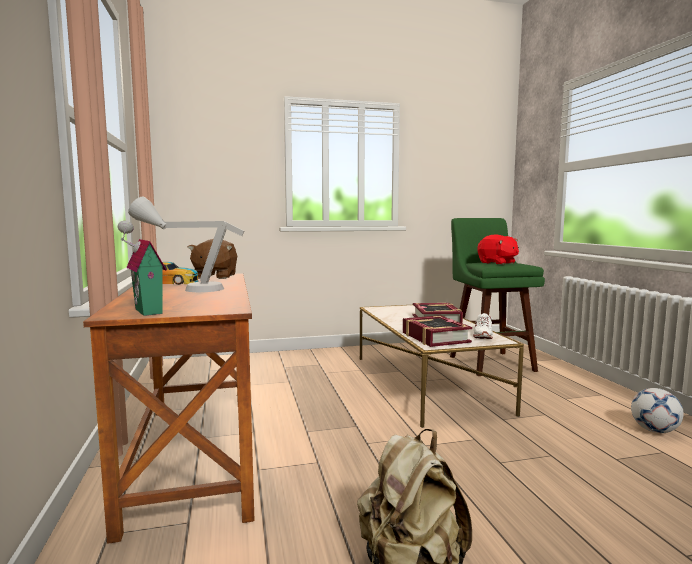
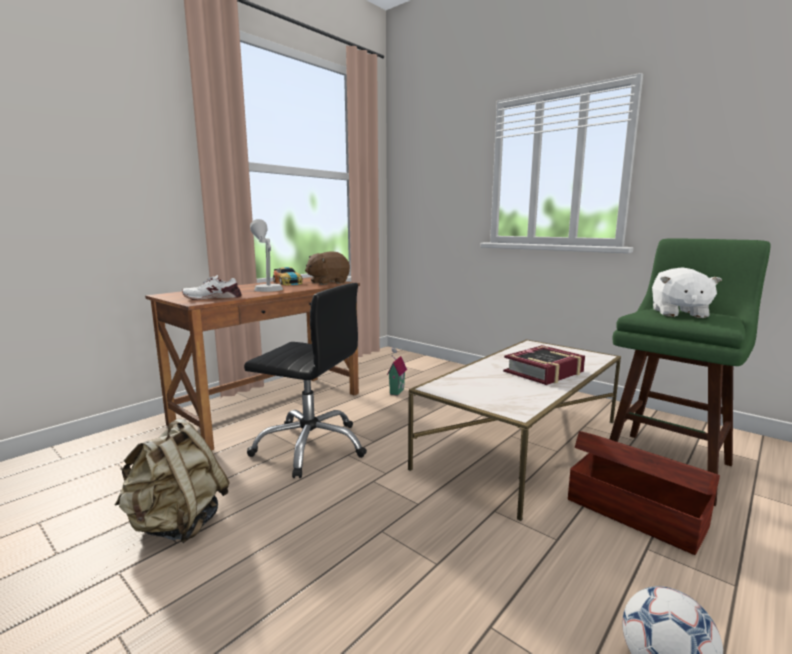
camera: 55 degrees right, 5 degrees up
toy house [118,221,167,316] -> toy house moved to [387,348,407,396]
book [403,315,472,347] -> none
white shoe [473,313,493,339] -> white shoe moved to [182,275,241,300]
red plush toy [477,235,519,265] -> white plush toy [652,267,722,318]
none -> black office chair [244,283,367,478]
none -> brown storage box [568,431,720,555]

